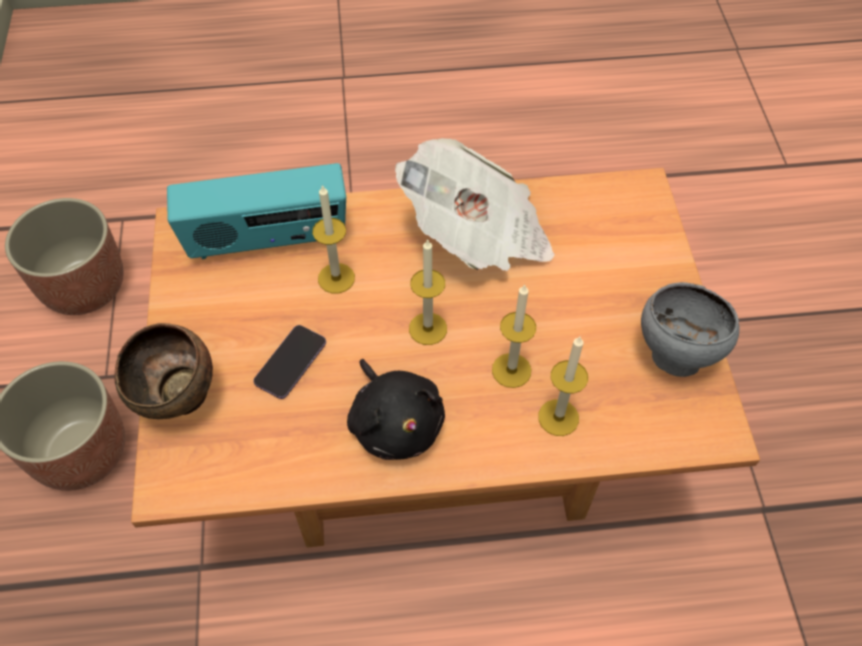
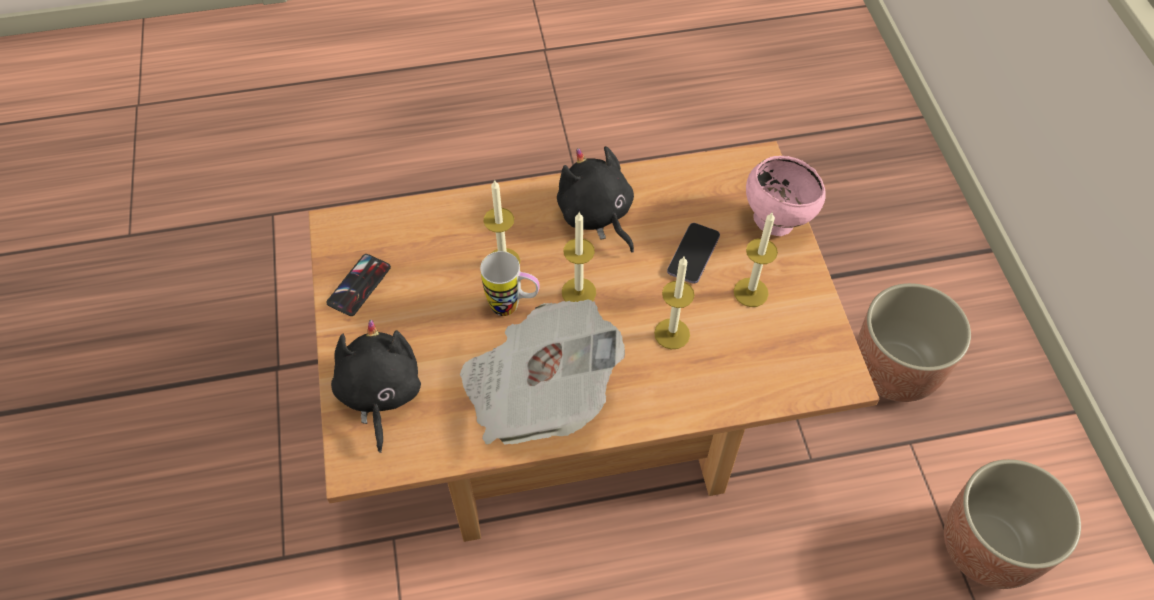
camera: 175 degrees right, 0 degrees up
brown bowl [115,323,213,419] -> pink bowl [746,156,826,236]
radio [167,163,346,259] -> none
candle [538,337,588,436] -> candle moved to [734,213,778,307]
grey bowl [641,282,739,377] -> phone [326,254,391,316]
none -> black plush toy [331,320,421,453]
none -> mug [480,251,539,316]

